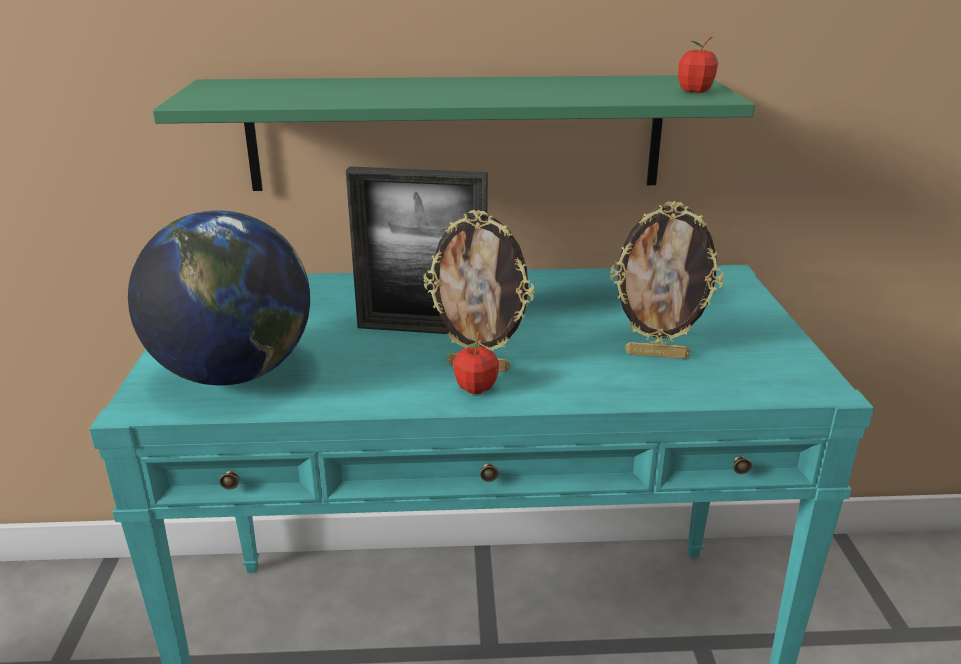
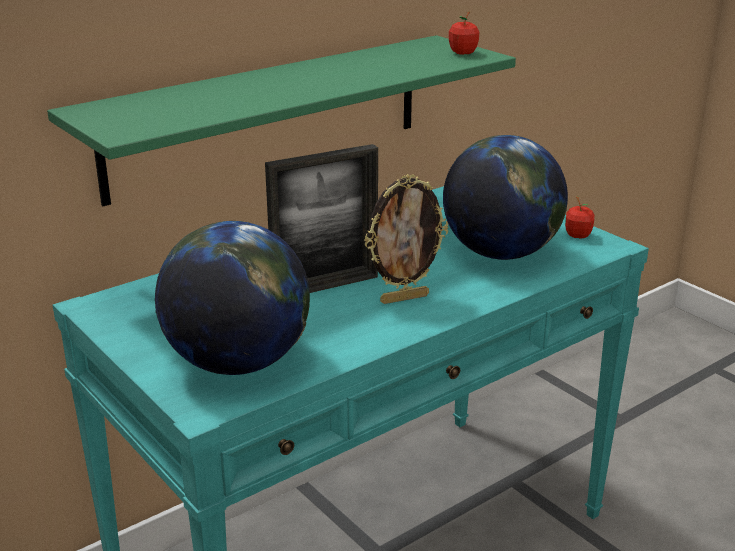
camera: 35 degrees left, 0 degrees up
apple [453,332,499,394] -> apple moved to [565,196,595,239]
picture frame [610,201,724,359] -> globe [443,135,568,260]

